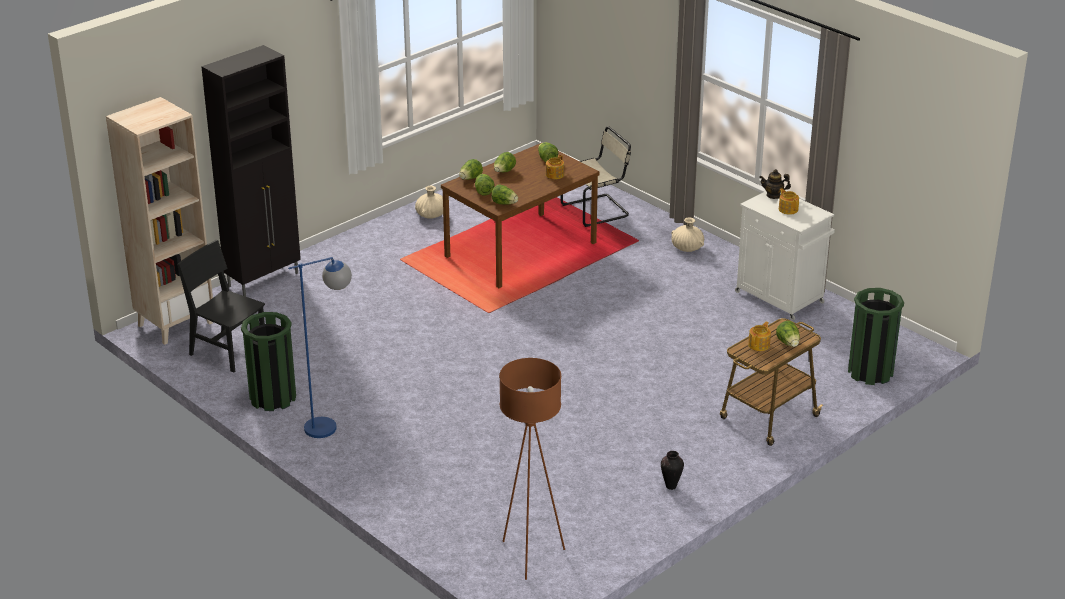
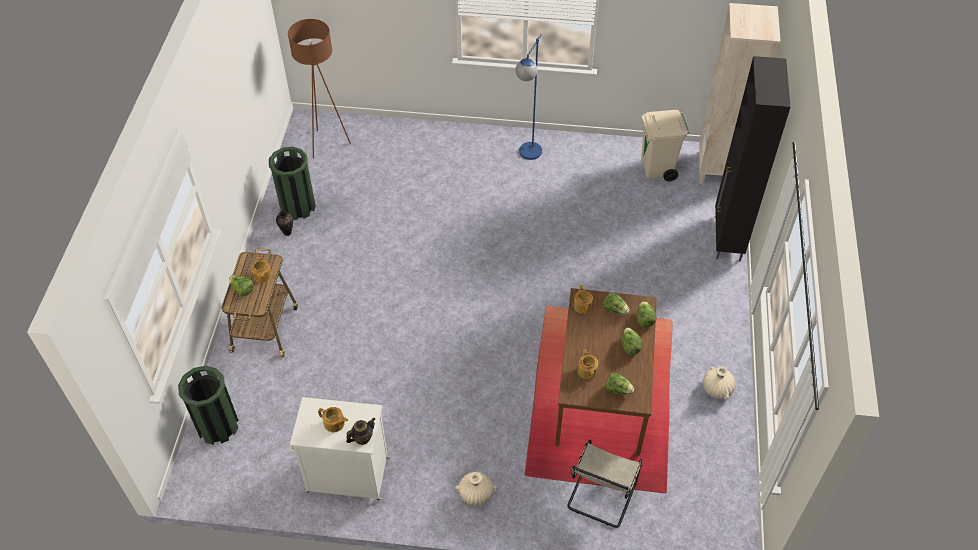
camera: 140 degrees right, 20 degrees up
black chair [177,240,265,373] -> beige trash can [641,110,690,181]
green trash can [241,312,296,411] -> green trash can moved to [269,147,316,220]
lettuce [491,184,518,205] -> teapot [573,285,593,314]

